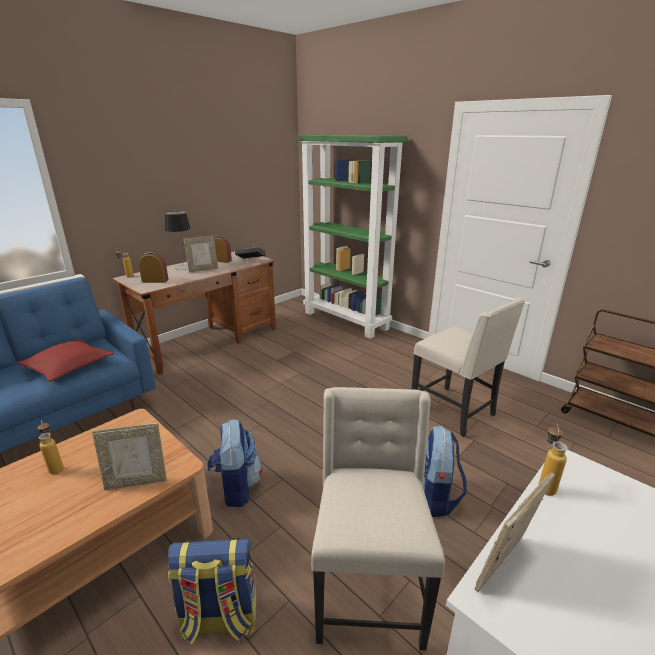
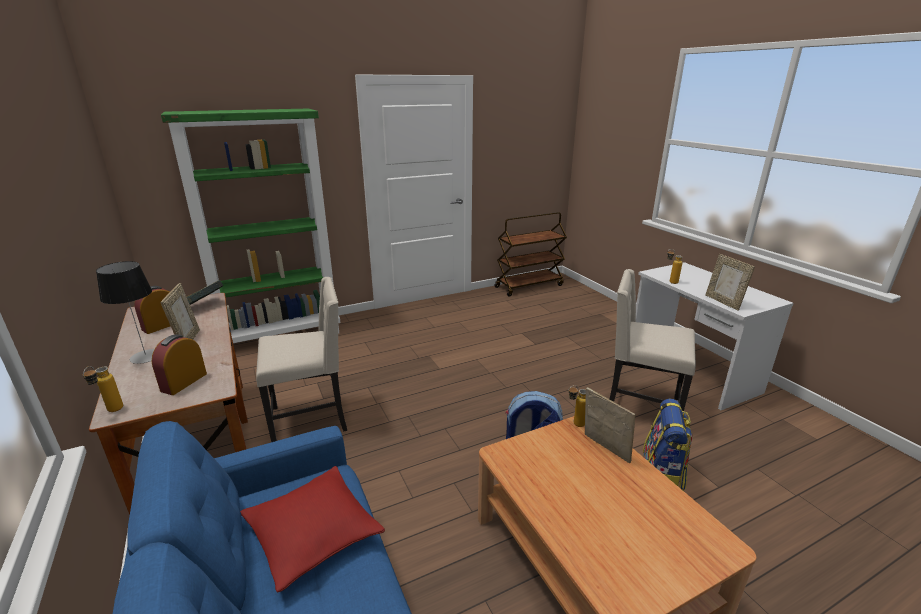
camera: 70 degrees left, 0 degrees up
bottle [38,420,63,474] -> bottle moved to [568,385,586,427]
picture frame [92,423,167,490] -> picture frame turned 45 degrees counterclockwise [585,387,635,463]
beige chair [412,298,525,437] -> beige chair moved to [256,277,347,442]
backpack [423,426,467,517] -> none

